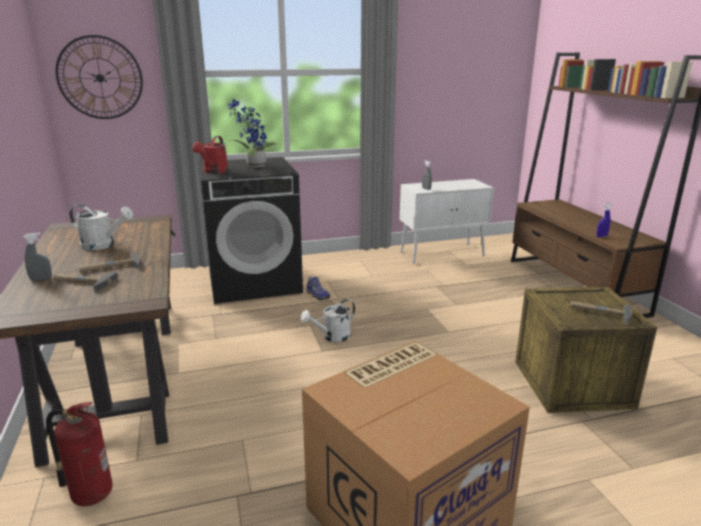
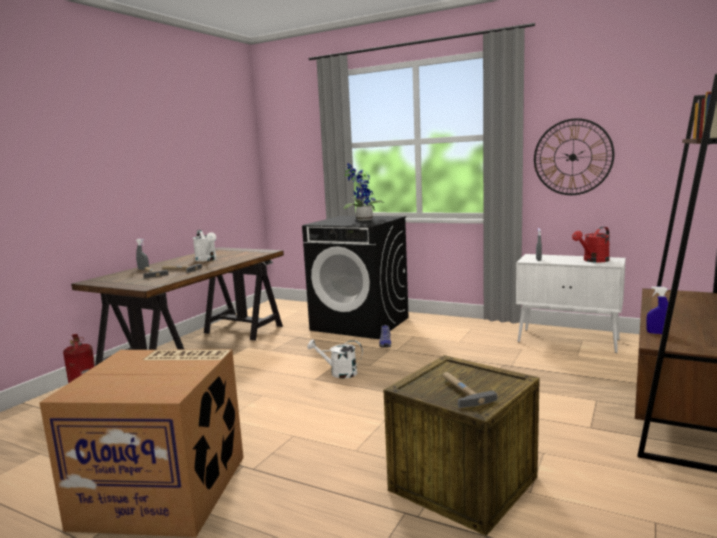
camera: 45 degrees right, 10 degrees down
wall clock [56,35,143,119] -> wall clock moved to [534,118,614,195]
red watering can [192,136,229,174] -> red watering can moved to [572,227,610,262]

